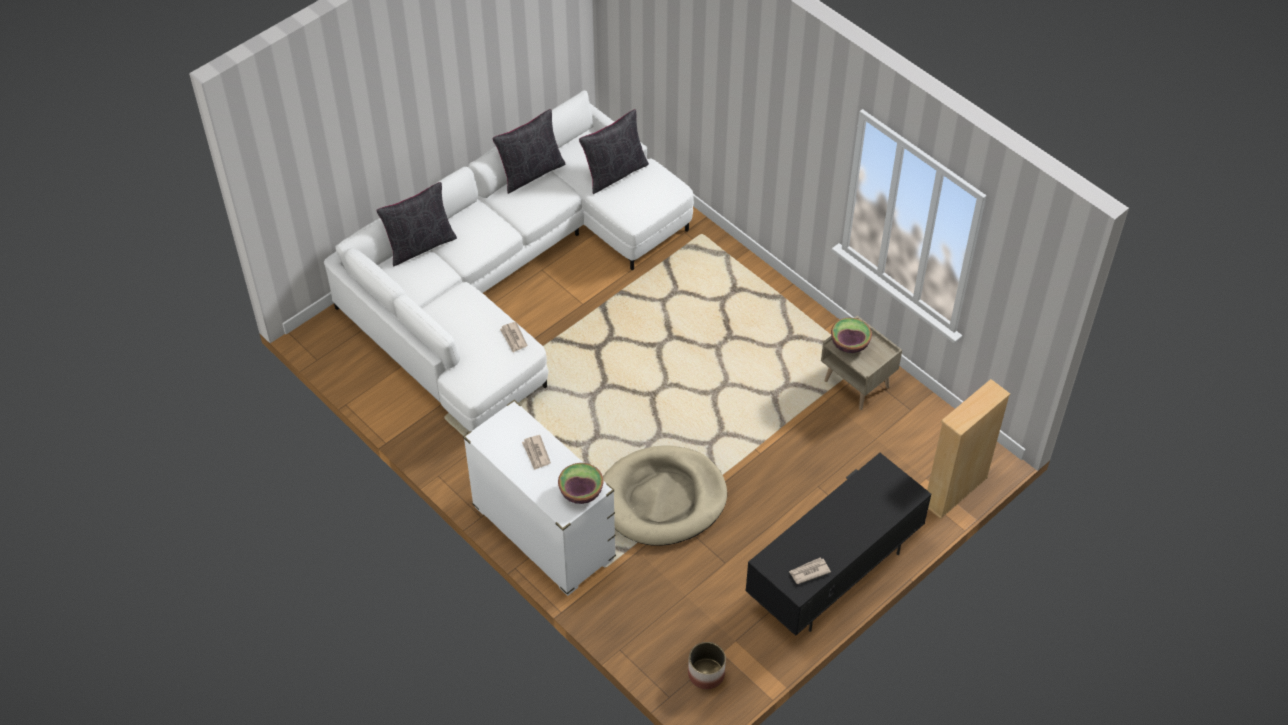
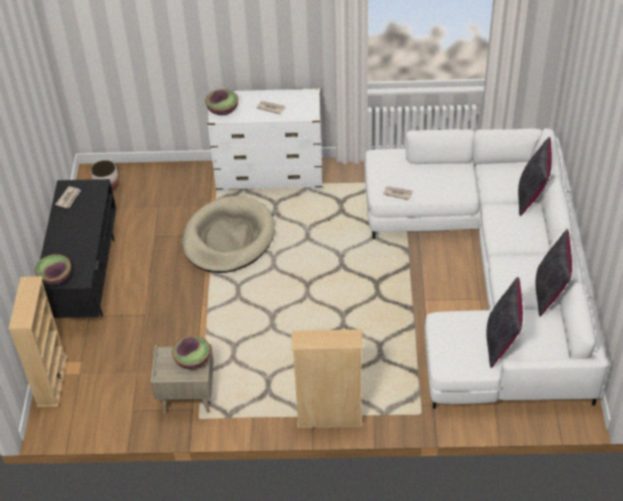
camera: 135 degrees right, 5 degrees down
none -> bowl [35,254,71,285]
none -> beige bookcase [292,329,363,428]

